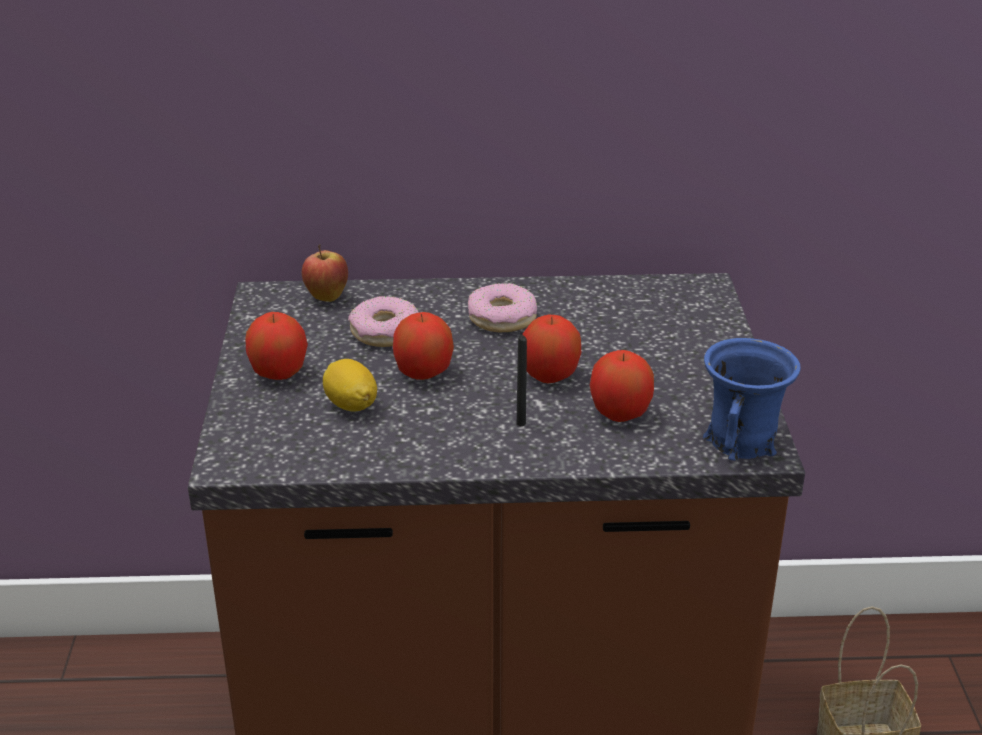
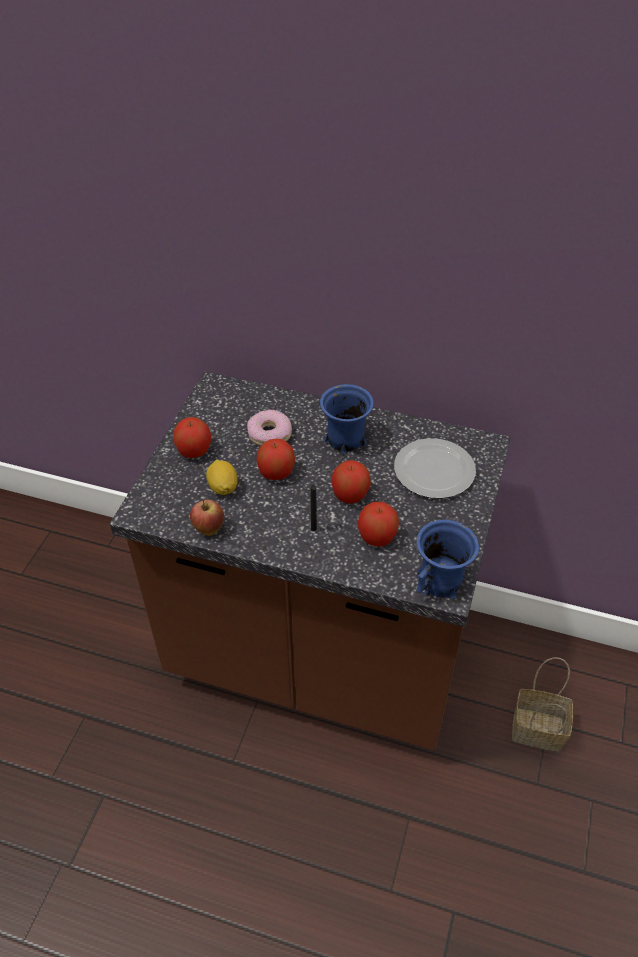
camera: 20 degrees right, 15 degrees up
apple [302,244,348,302] -> apple moved to [190,499,224,536]
donut [468,283,537,332] -> blue mug [320,384,374,454]
none -> plate [394,438,476,499]

